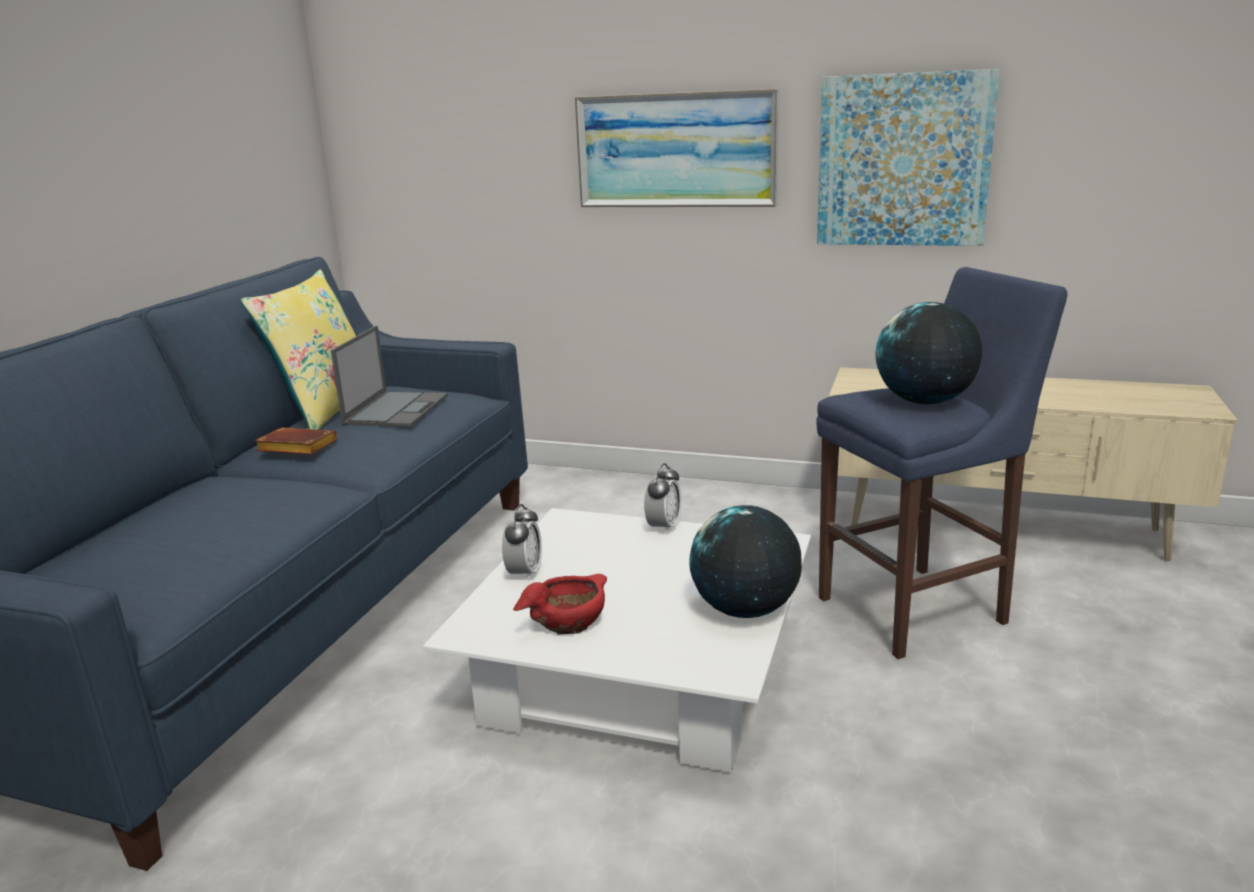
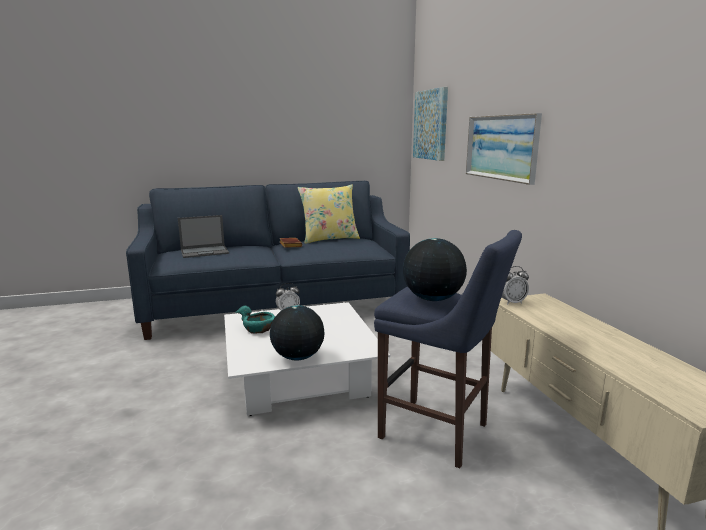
camera: 55 degrees right, 5 degrees down
laptop [331,326,448,427] -> laptop moved to [178,215,229,258]
red bowl [513,574,607,635] -> turquoise bowl [235,306,275,334]
alarm clock [644,463,682,534] -> alarm clock moved to [502,266,529,305]
picture [817,69,1000,246] -> picture moved to [413,87,448,161]

